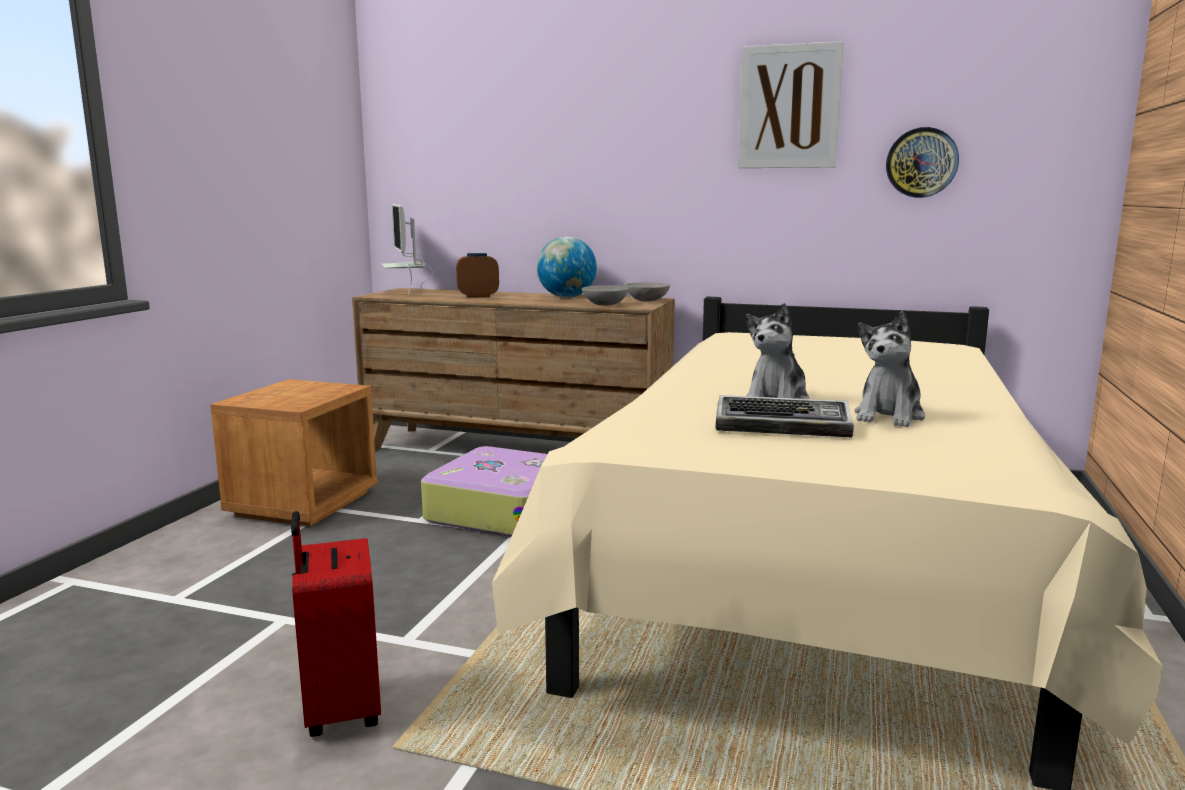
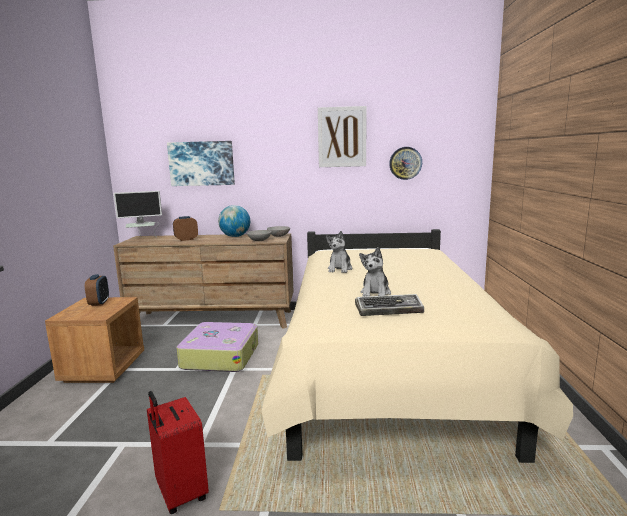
camera: 15 degrees left, 0 degrees up
monitor [381,204,433,295] -> monitor turned 75 degrees counterclockwise [113,191,162,238]
plush toy [855,311,925,427] -> plush toy moved to [326,231,353,273]
none -> alarm clock [85,274,109,306]
none -> picture [167,141,235,186]

